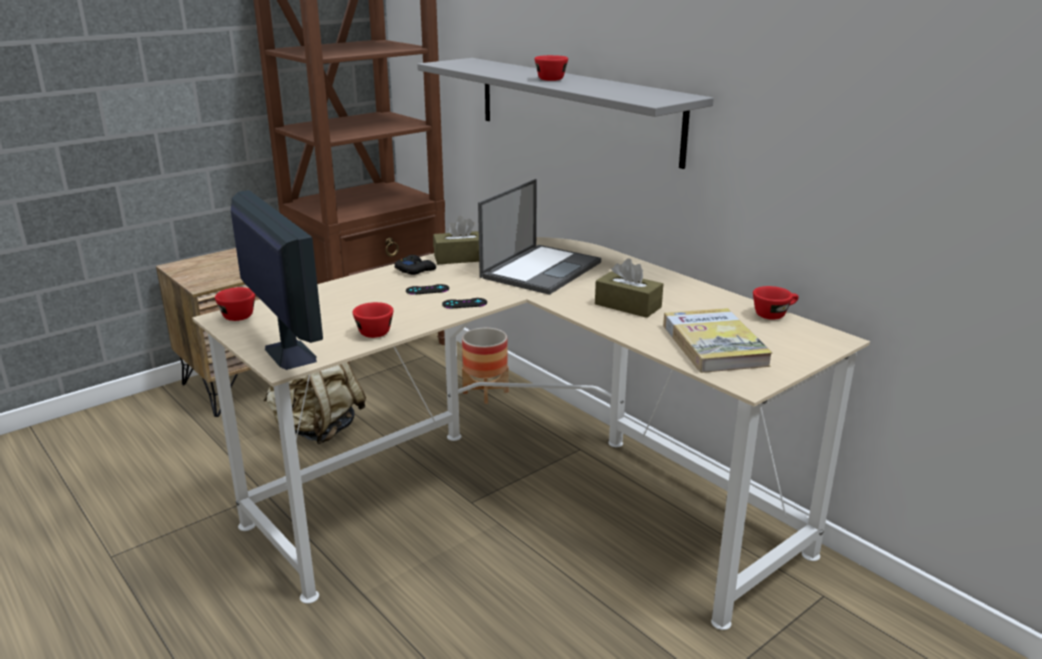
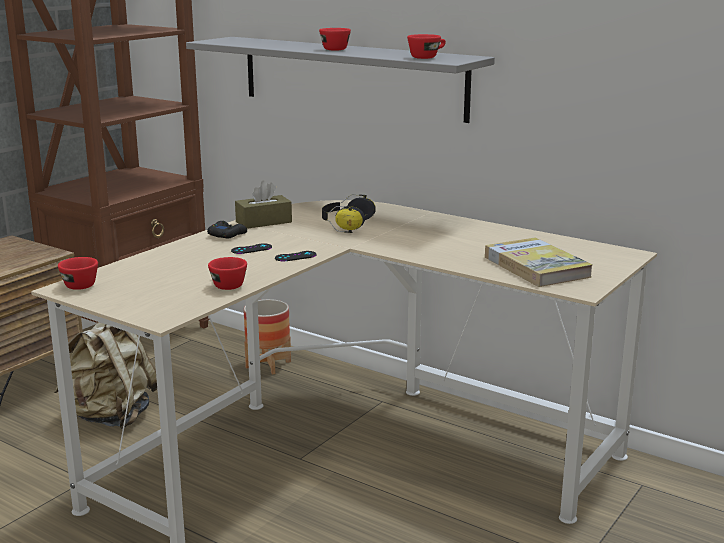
camera: 15 degrees left, 5 degrees down
monitor [231,190,323,370] -> none
laptop [478,179,601,295] -> headphones [322,194,375,233]
brown tissue box [595,258,663,318] -> none
red cup [753,286,799,320] -> red cup moved to [407,34,446,59]

